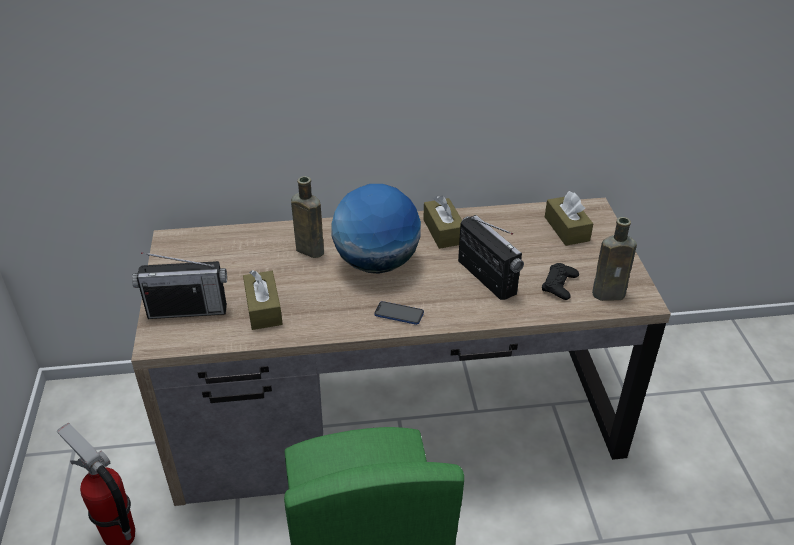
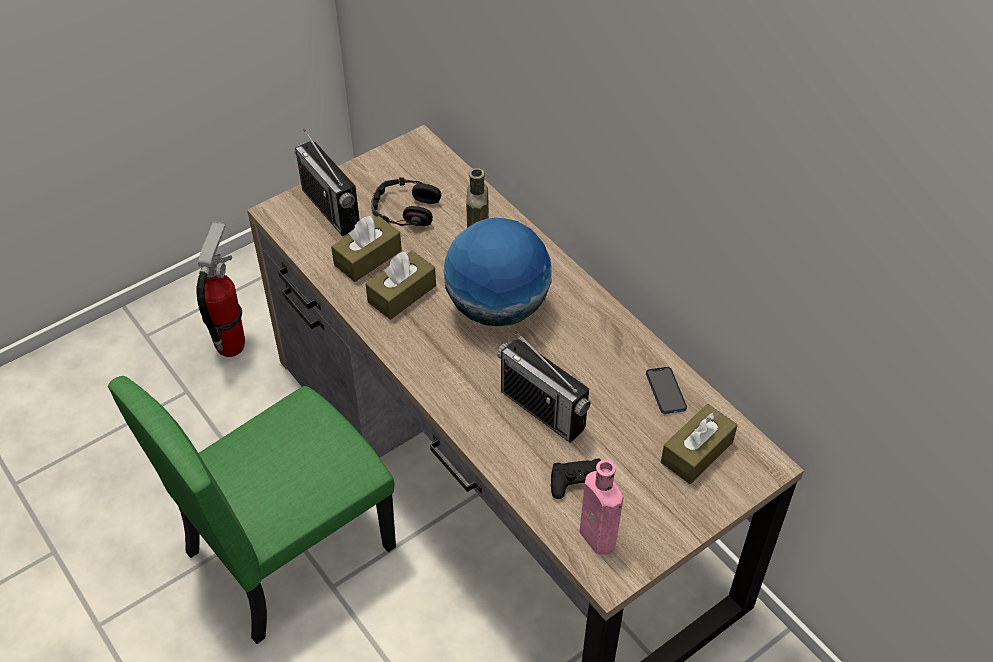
camera: 60 degrees right, 10 degrees up
phone [374,301,424,325] -> phone moved to [646,367,687,414]
brown tissue box [423,196,462,249] -> brown tissue box moved to [366,251,436,320]
radio [458,215,524,300] -> radio turned 105 degrees clockwise [497,331,591,443]
brown bottle [592,217,637,301] -> pink bottle [579,460,624,555]
none -> headphones [371,177,441,226]

